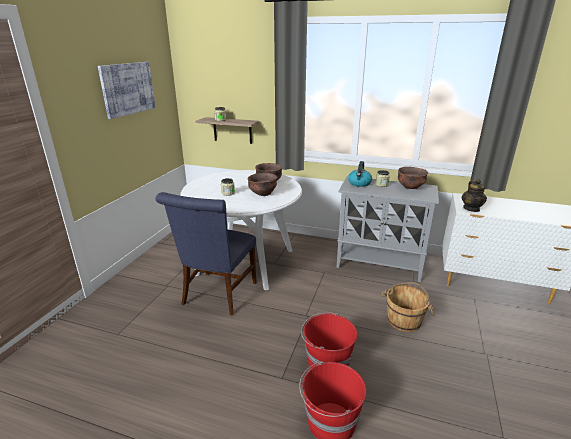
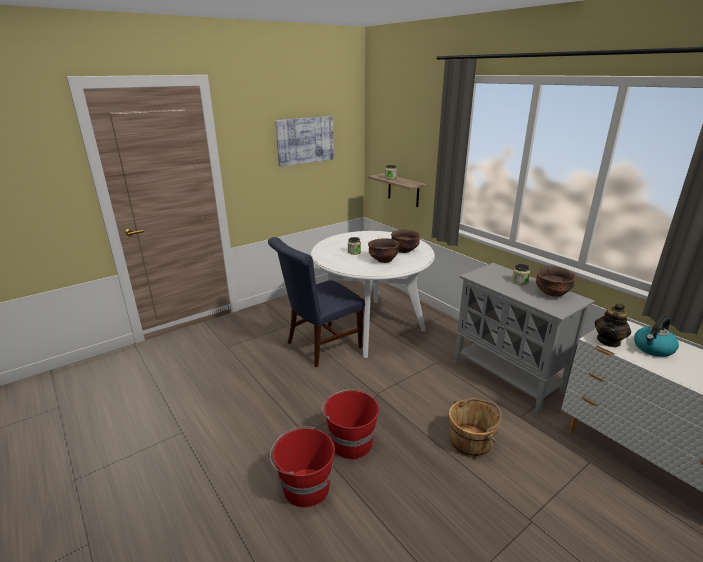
camera: 35 degrees right, 0 degrees up
kettle [348,161,372,187] -> kettle moved to [634,316,679,357]

